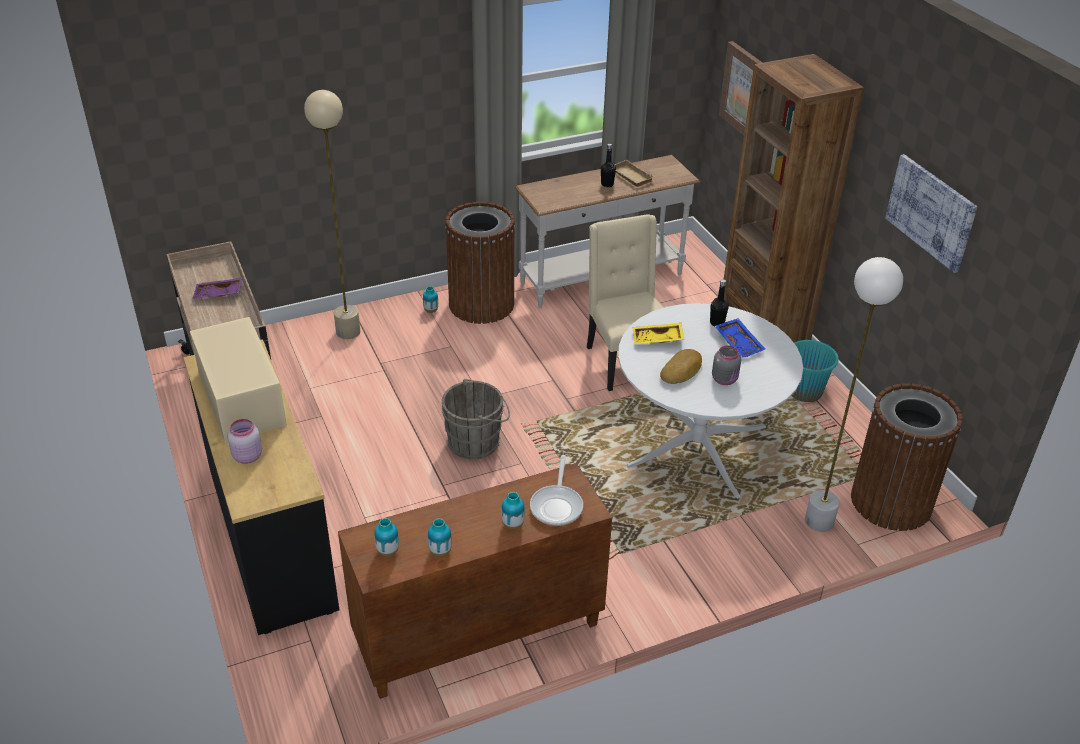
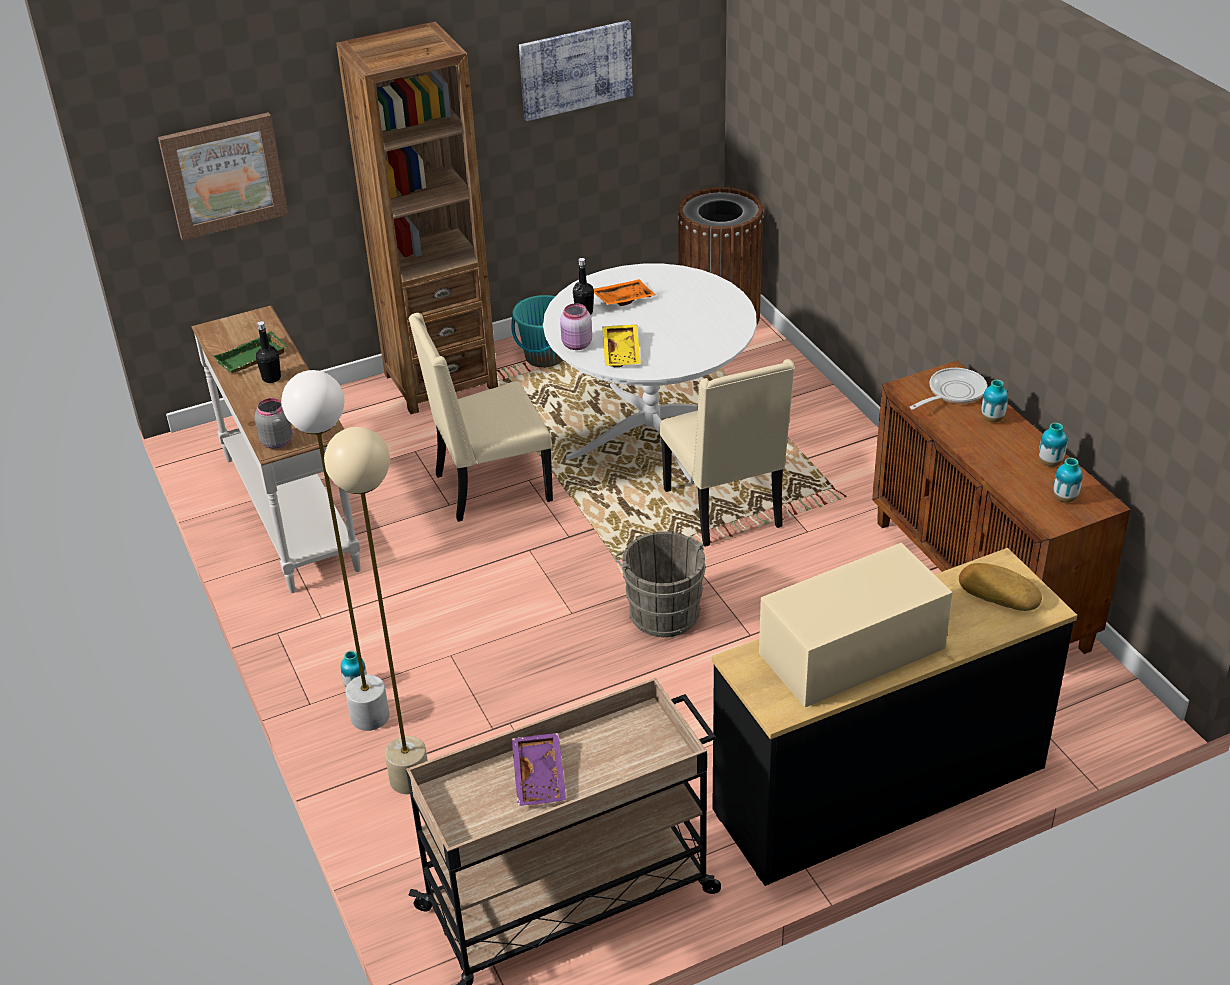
camera: 90 degrees left, 0 degrees up
pink jar [227,419,262,464] -> pink jar moved to [560,303,592,350]
brown trash can [445,202,515,324] -> none
frying pan [530,455,583,526] -> frying pan turned 45 degrees counterclockwise [909,368,987,410]
beige tray [615,160,654,187] -> green tray [214,331,287,373]
bread [660,349,702,384] -> bread moved to [959,563,1042,611]
grey jar [712,345,741,385] -> grey jar moved to [254,398,293,449]
blue tray [715,318,765,358] -> orange tray [594,279,656,306]
white floor lamp [805,257,903,532] -> white floor lamp moved to [281,370,390,731]
none -> beige chair [660,359,795,546]

